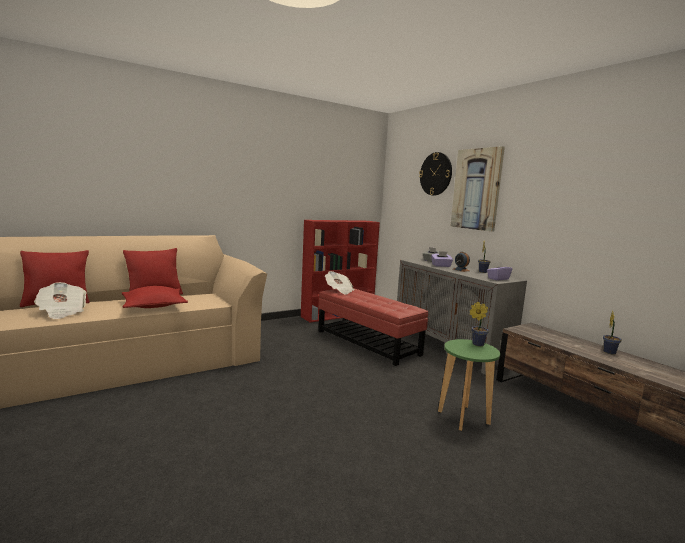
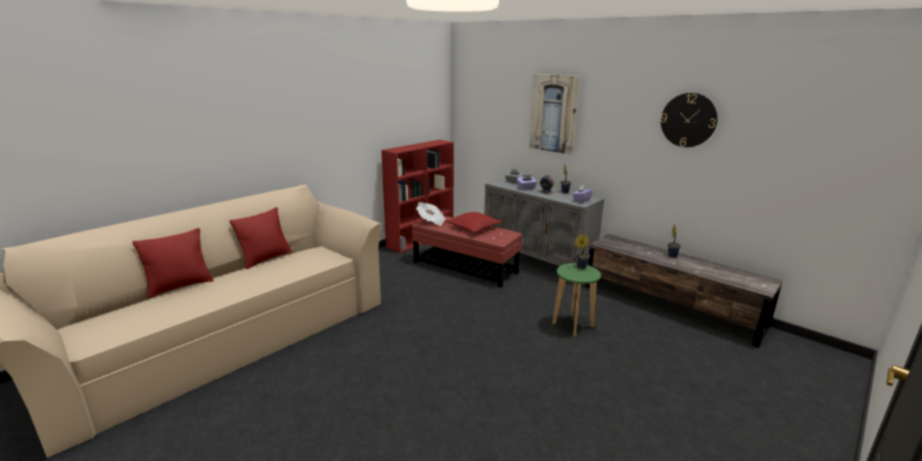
camera: 15 degrees left, 10 degrees up
newspaper [34,282,87,319] -> none
red pillow [122,286,188,308] -> red pillow moved to [445,212,503,233]
wall clock [419,152,452,196] -> wall clock moved to [661,93,718,147]

